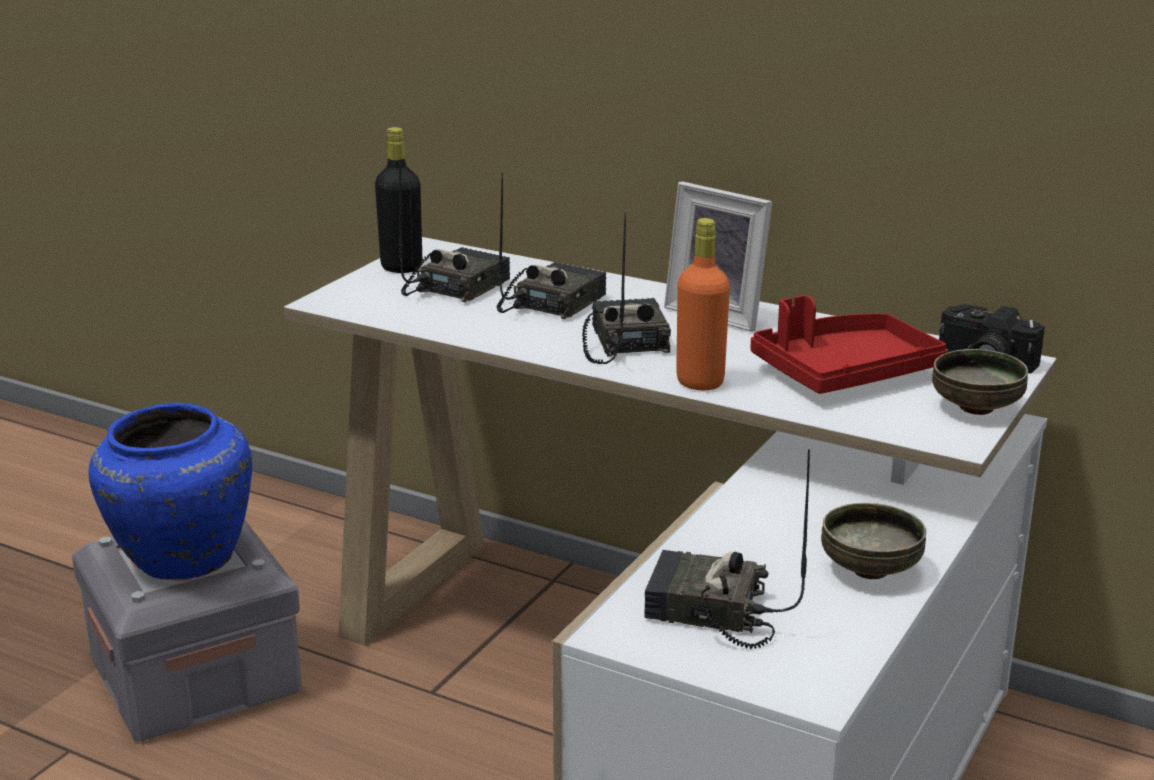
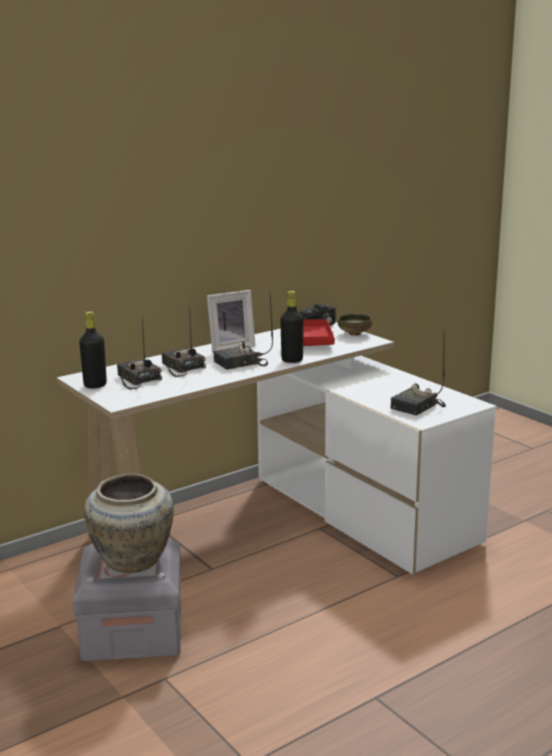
camera: 65 degrees left, 5 degrees down
blue vase [88,403,252,579] -> beige vase [84,474,174,573]
radio [582,212,671,364] -> radio turned 45 degrees counterclockwise [214,295,273,370]
orange bottle [676,218,730,390] -> black bottle [280,291,304,363]
bowl [821,503,926,579] -> none

